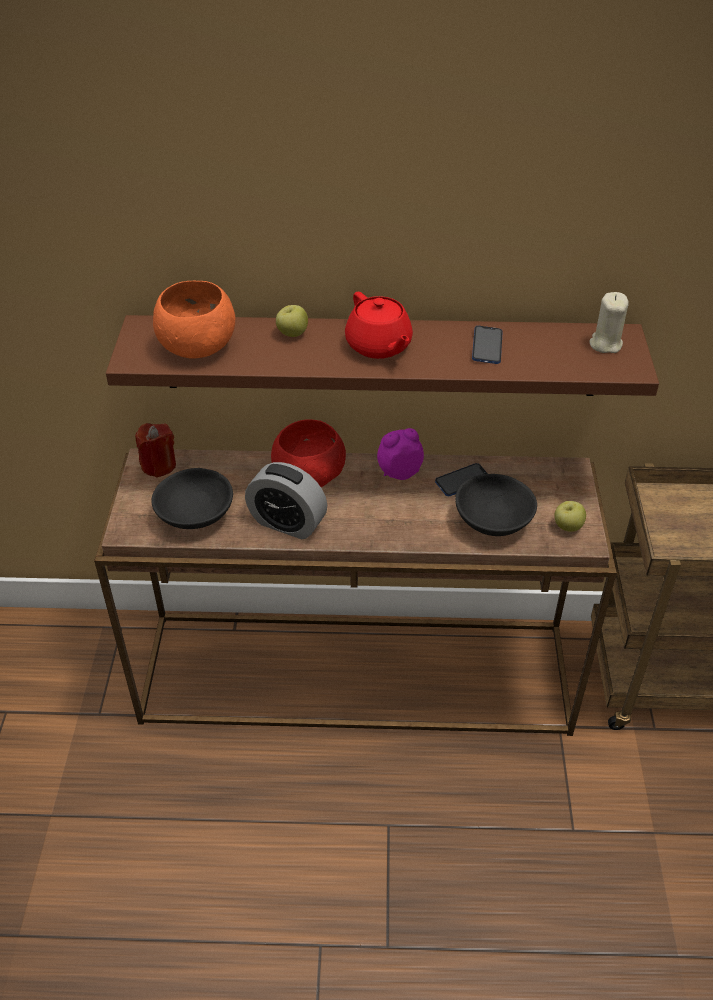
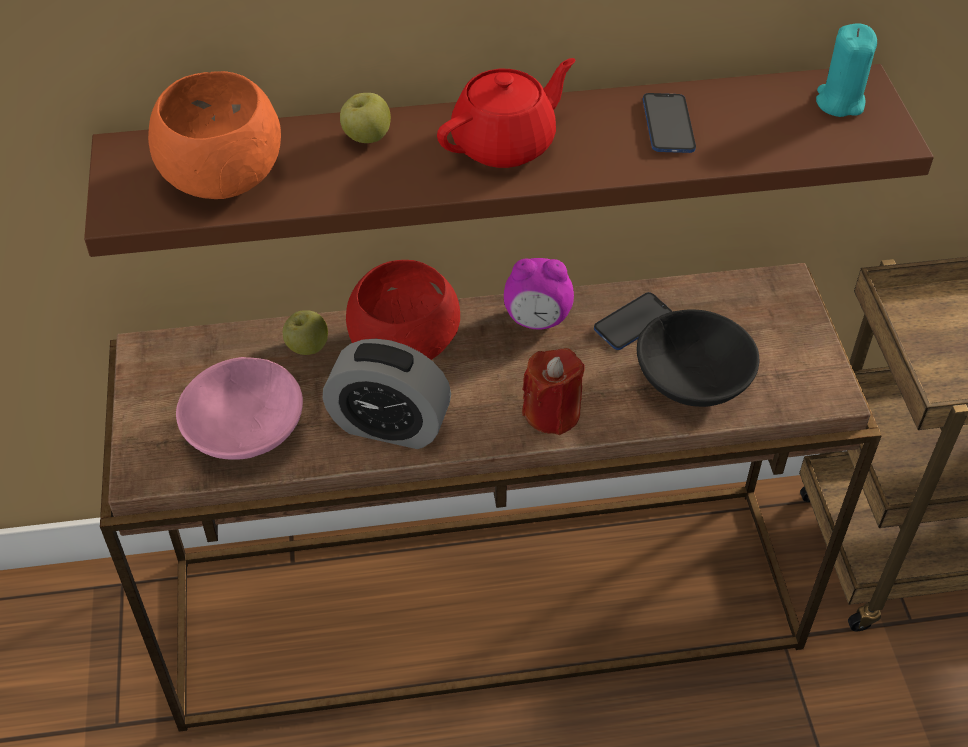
camera: 10 degrees left, 5 degrees up
red candle [135,423,176,477] -> red candle moved to [522,348,584,435]
black bowl [151,468,233,529] -> pink bowl [176,357,303,460]
red teapot [345,292,413,359] -> red teapot turned 90 degrees counterclockwise [437,58,576,168]
alarm clock [377,428,424,480] -> alarm clock turned 150 degrees counterclockwise [504,258,574,329]
apple [554,501,586,532] -> apple moved to [283,310,328,355]
beige candle [589,292,629,353] -> turquoise candle [816,23,877,117]

